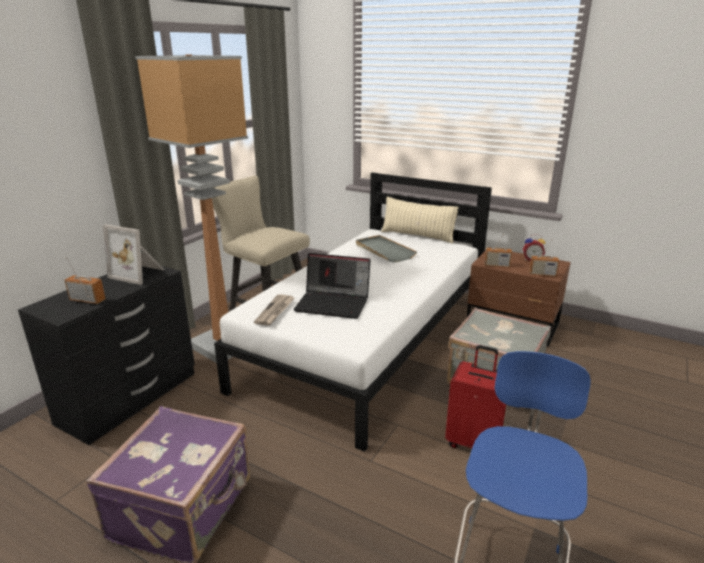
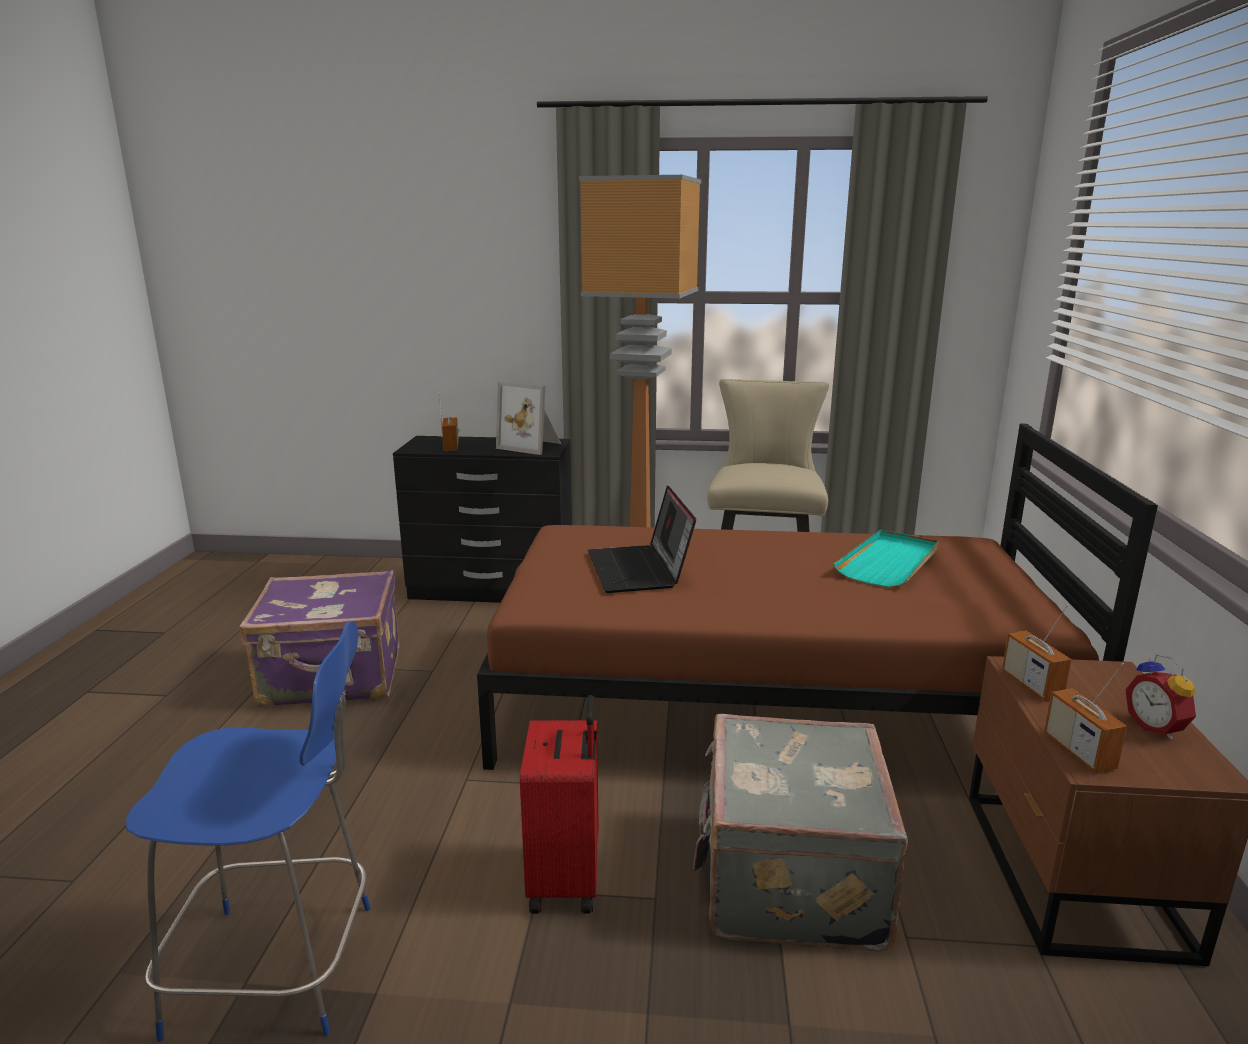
camera: 65 degrees right, 5 degrees down
picture frame [103,224,165,285] -> picture frame turned 60 degrees counterclockwise [496,381,561,455]
white bed [214,172,492,452] -> brown bed [477,424,1158,770]
newspaper [254,295,295,325] -> none
grey tray [356,235,417,263] -> turquoise tray [834,530,938,587]
beige pillow [381,197,459,244] -> none

